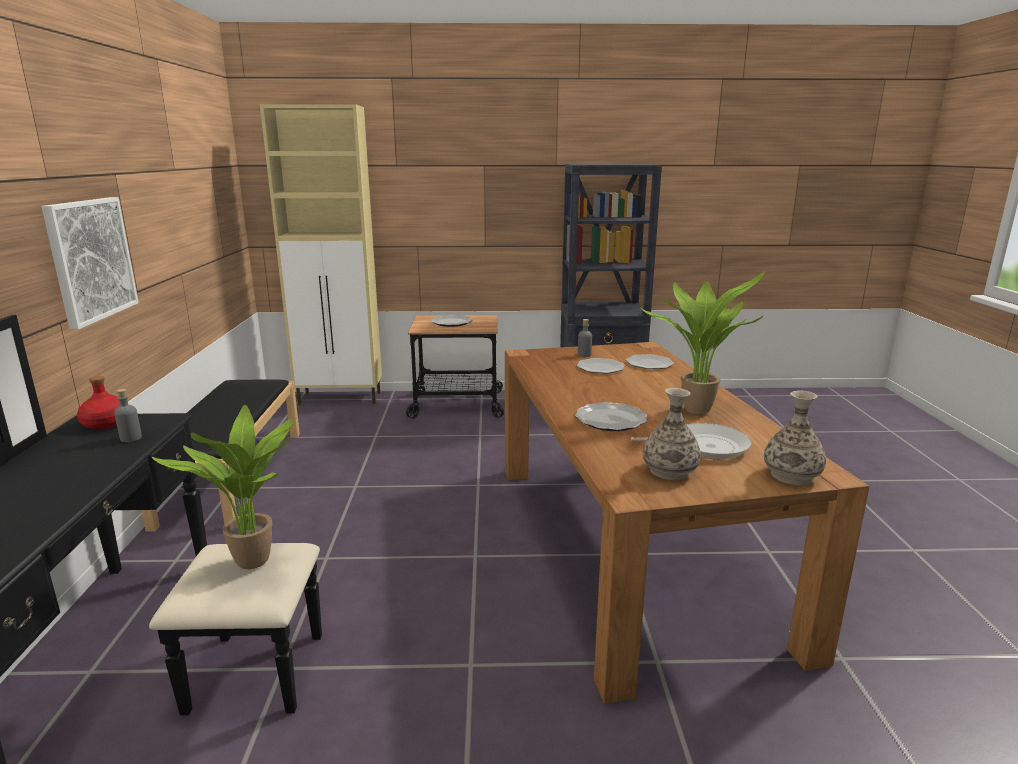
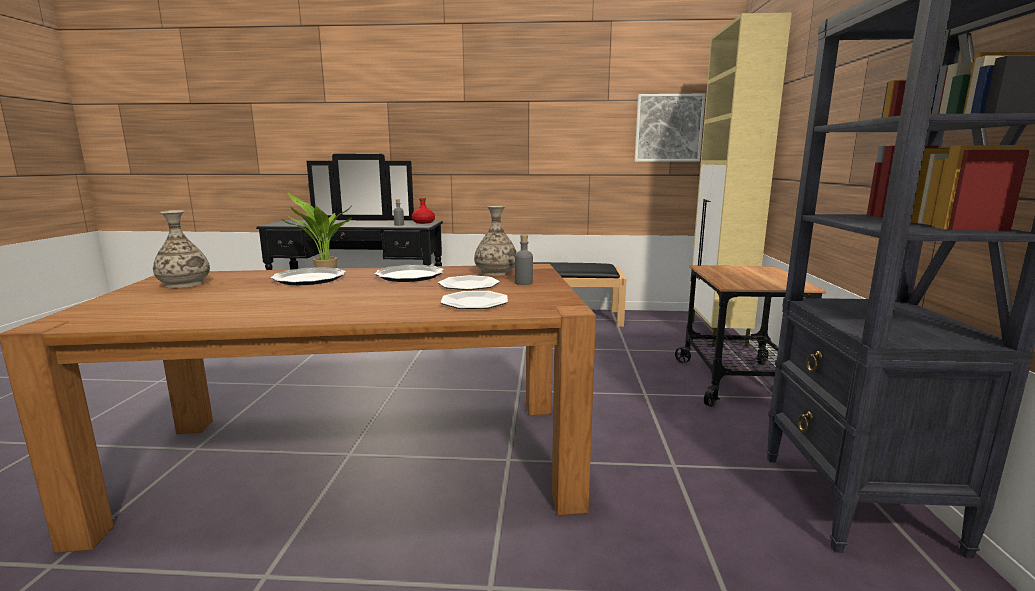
camera: 95 degrees right, 5 degrees down
picture [42,197,139,330] -> picture moved to [635,94,705,162]
plate [431,315,472,327] -> plate moved to [374,265,444,282]
frying pan [631,423,751,459] -> none
potted plant [640,271,765,415] -> none
vase [764,391,826,485] -> vase moved to [474,206,517,276]

